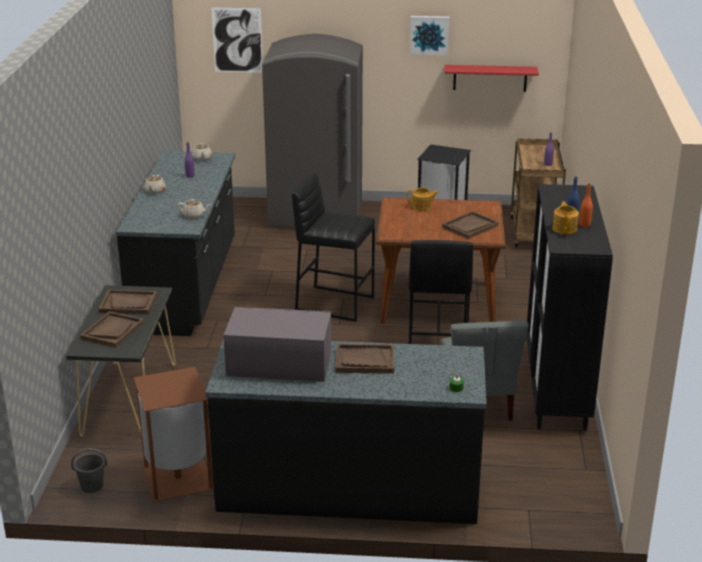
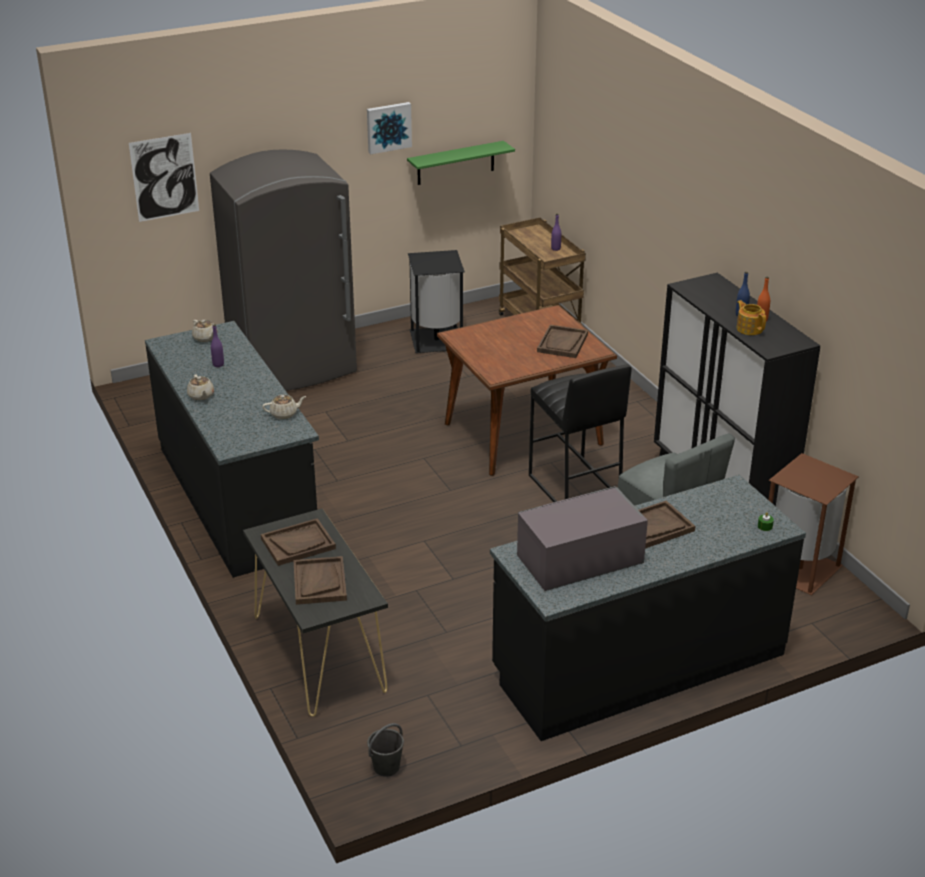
camera: 30 degrees left, 5 degrees up
brown trash can [134,367,214,502] -> brown trash can moved to [768,453,859,595]
black stool [292,173,375,322] -> none
teapot [407,188,439,211] -> none
red shelf [444,65,539,92] -> green shelf [407,141,515,185]

